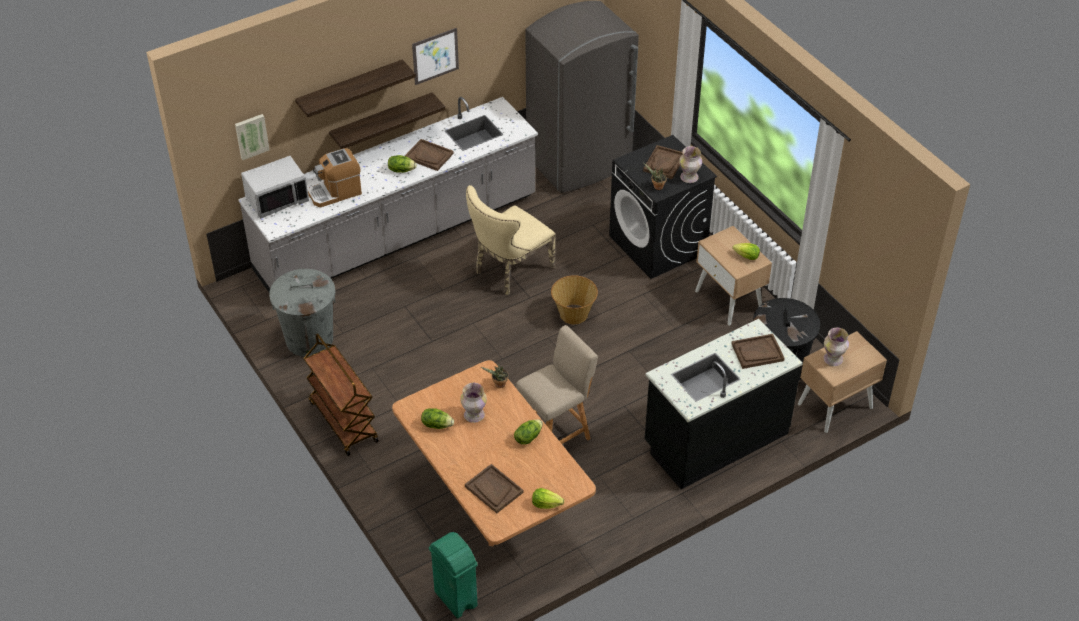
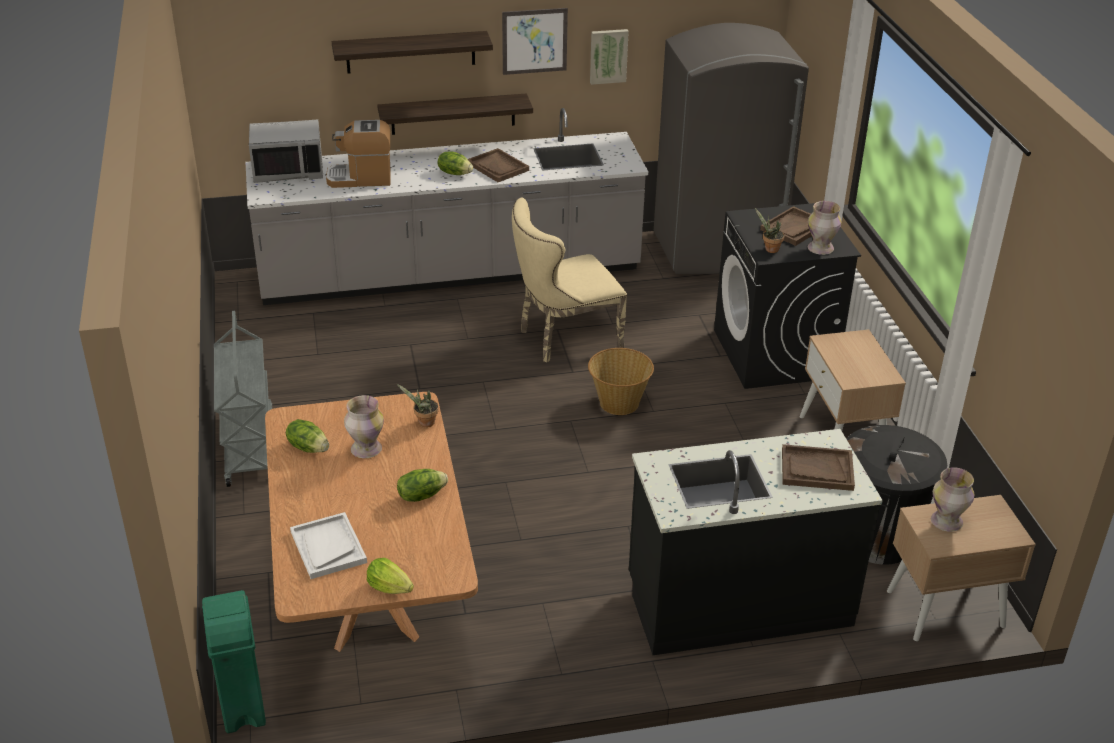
camera: 20 degrees right, 10 degrees down
picture [235,114,270,160] -> picture moved to [590,29,629,85]
grey trash can [269,269,335,357] -> none
brown cart [303,333,379,456] -> grey cart [214,311,272,487]
brown tray [465,464,523,513] -> white tray [290,512,367,579]
beige chair [516,325,598,444] -> none
lettuce [733,243,760,260] -> none

